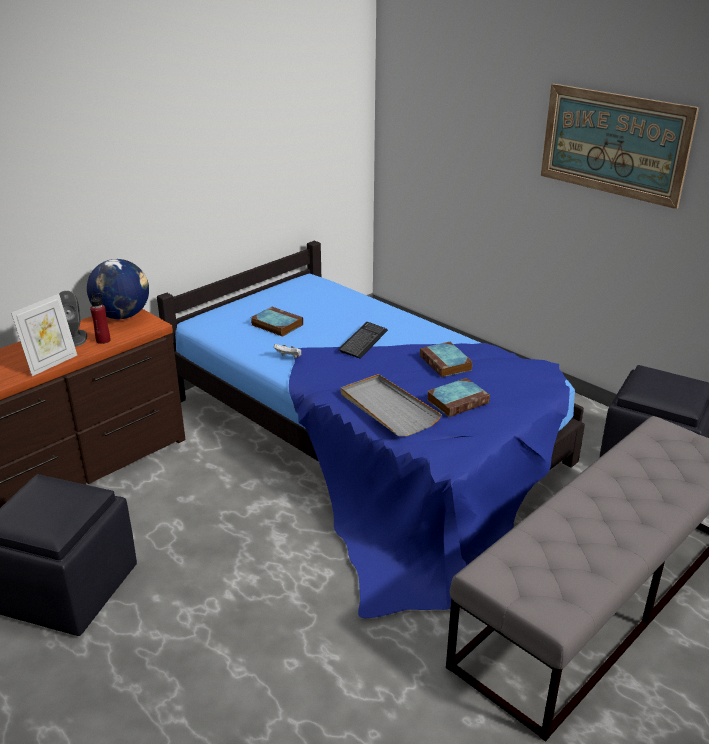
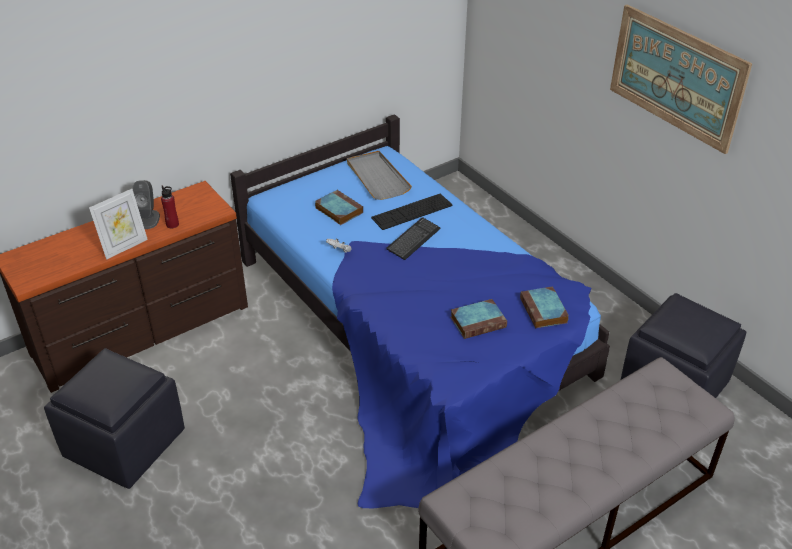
camera: 10 degrees right, 10 degrees up
globe [87,259,149,319] -> none
grey tray [341,374,442,437] -> grey tray moved to [347,151,412,200]
book [420,342,473,377] -> book moved to [520,286,569,328]
none -> keyboard [371,194,453,230]

